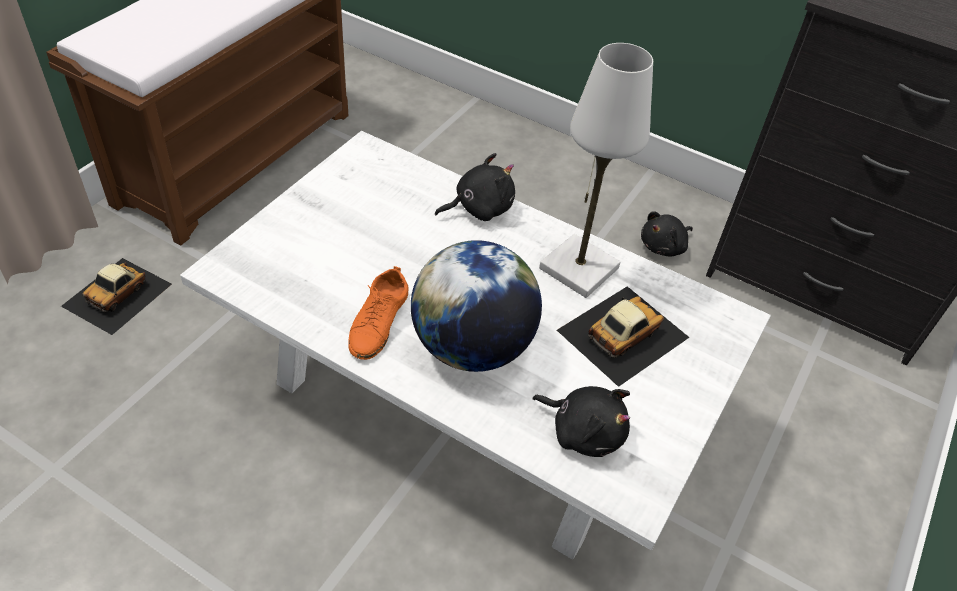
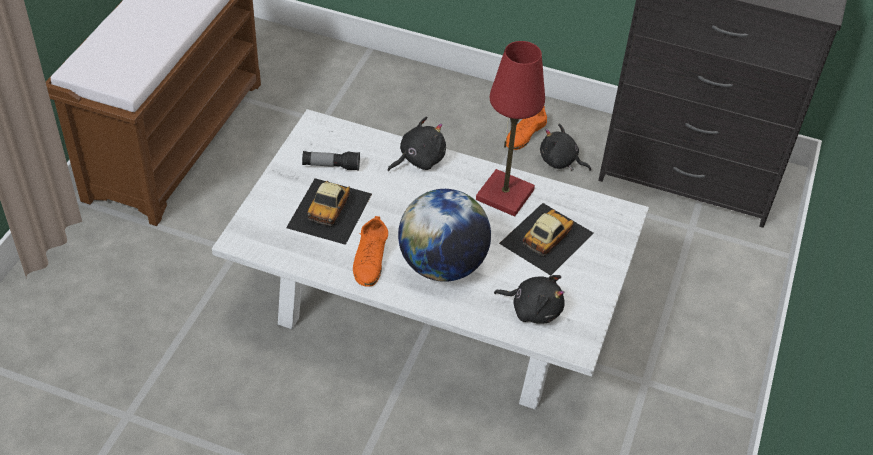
camera: 10 degrees left, 0 degrees up
toy car [61,258,172,335] -> toy car moved to [286,178,372,245]
white table lamp [539,43,653,298] -> red table lamp [476,41,545,217]
black plush toy [641,211,693,257] -> black plush toy turned 75 degrees clockwise [540,124,591,171]
none -> flashlight [302,151,360,171]
none -> orange shoe [506,106,547,150]

